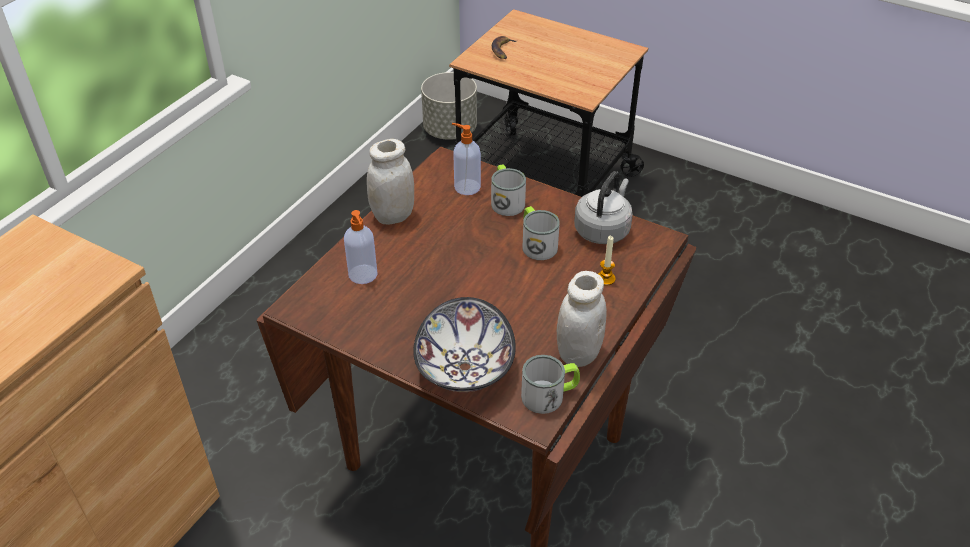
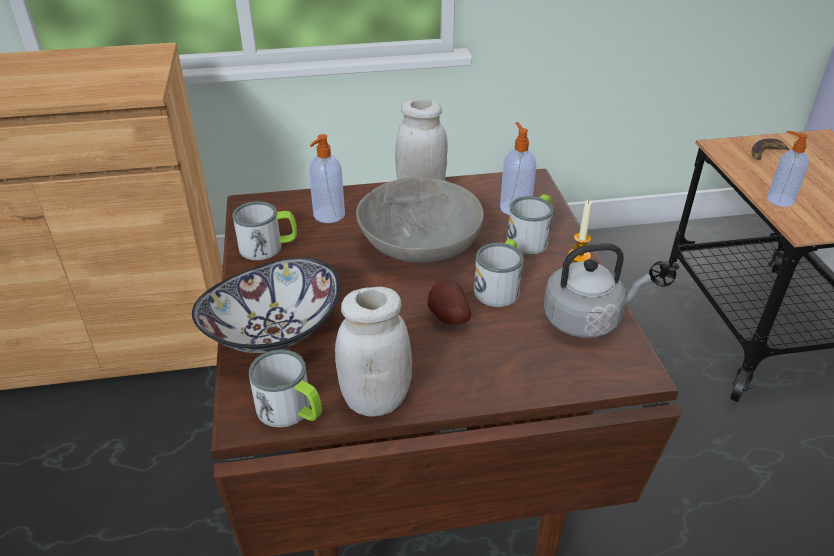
camera: 50 degrees right, 5 degrees down
grey planter [421,72,477,140] -> none
candle [598,236,616,286] -> candle moved to [568,200,592,262]
none -> mug [232,201,297,260]
none -> grey bowl [356,177,484,263]
none -> potato [428,280,471,325]
none -> soap dispenser [767,131,809,207]

